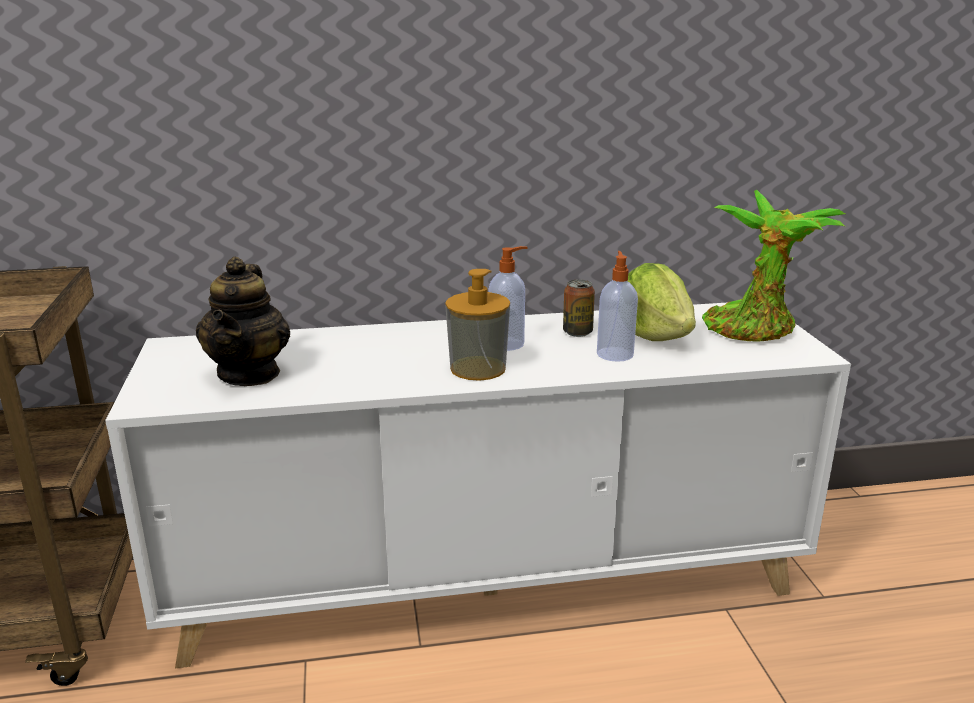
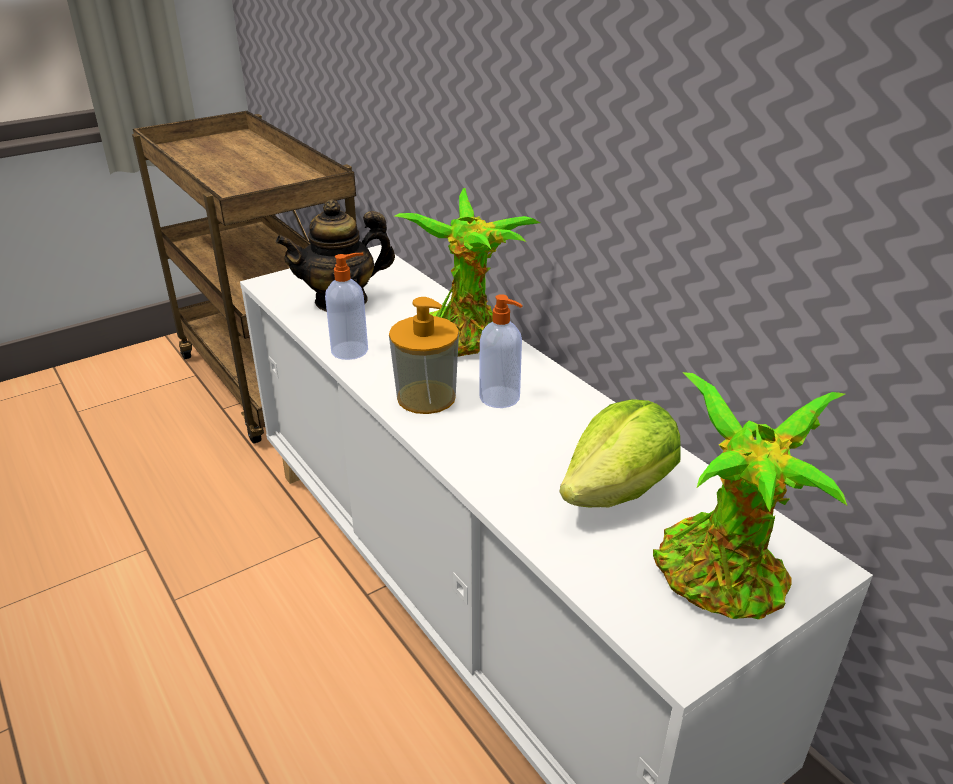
camera: 65 degrees right, 10 degrees up
can [563,280,595,337] -> none
soap dispenser [597,251,638,362] -> soap dispenser moved to [325,253,368,360]
none -> potted plant [395,188,540,356]

